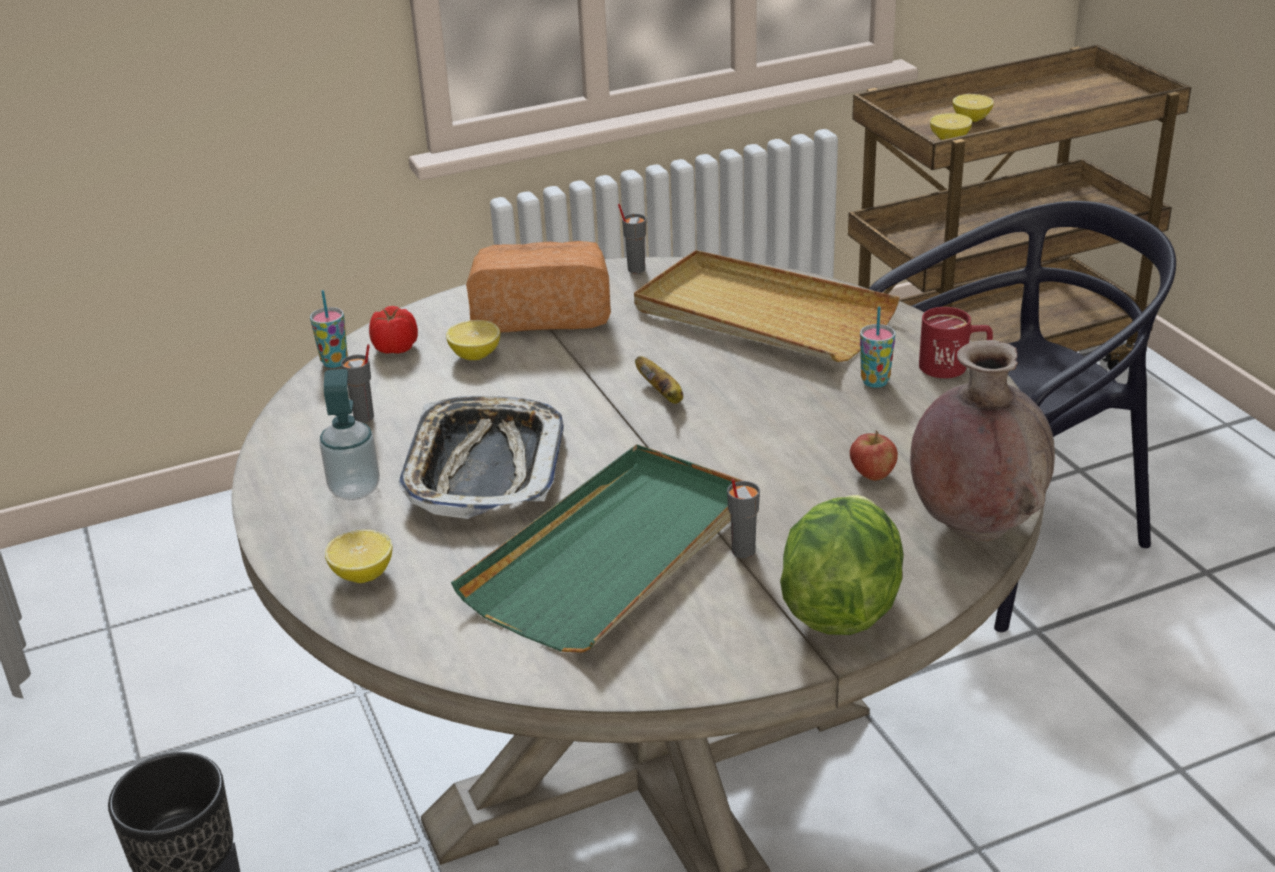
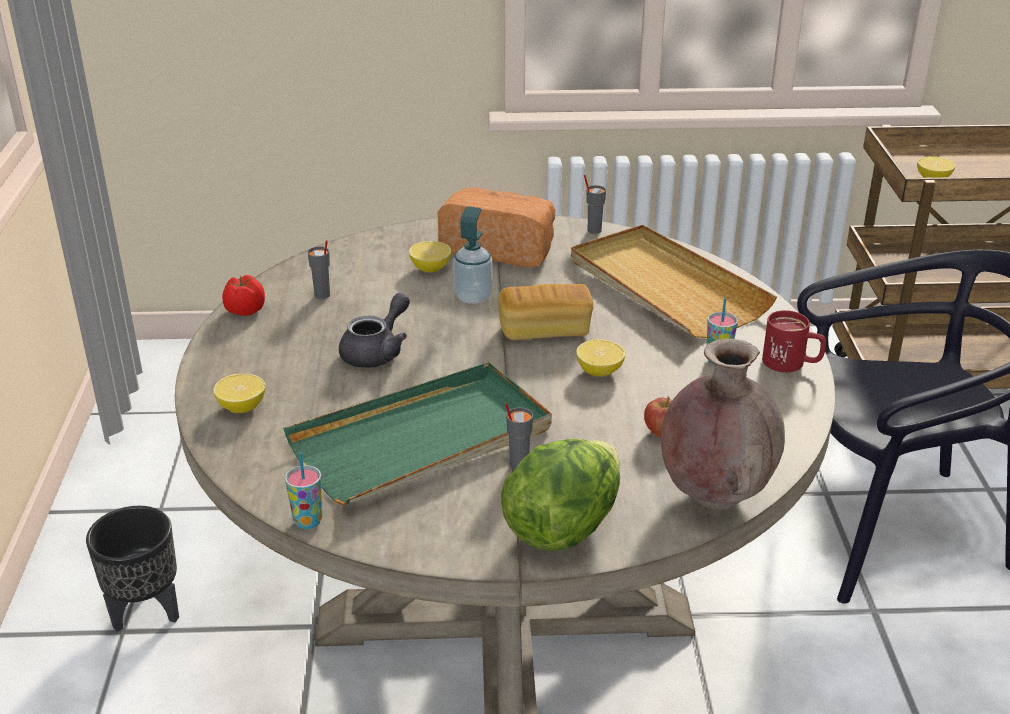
camera: 20 degrees right, 0 degrees up
cup [310,290,348,368] -> cup moved to [285,452,323,529]
soap dispenser [319,369,380,500] -> soap dispenser moved to [453,206,492,304]
tomato [369,306,418,354] -> tomato moved to [222,275,265,316]
tray [399,396,564,519] -> grey teapot [339,293,410,368]
banana [635,356,683,404] -> bread [498,284,593,340]
lemon [953,94,994,122] -> lemon moved to [576,339,625,377]

